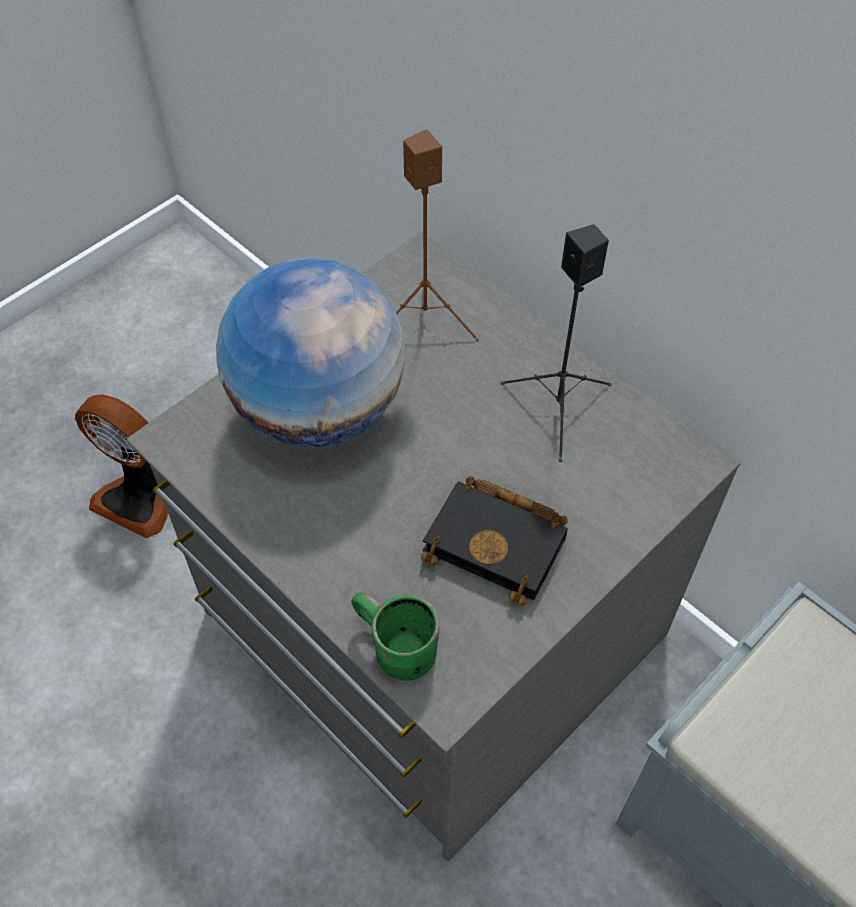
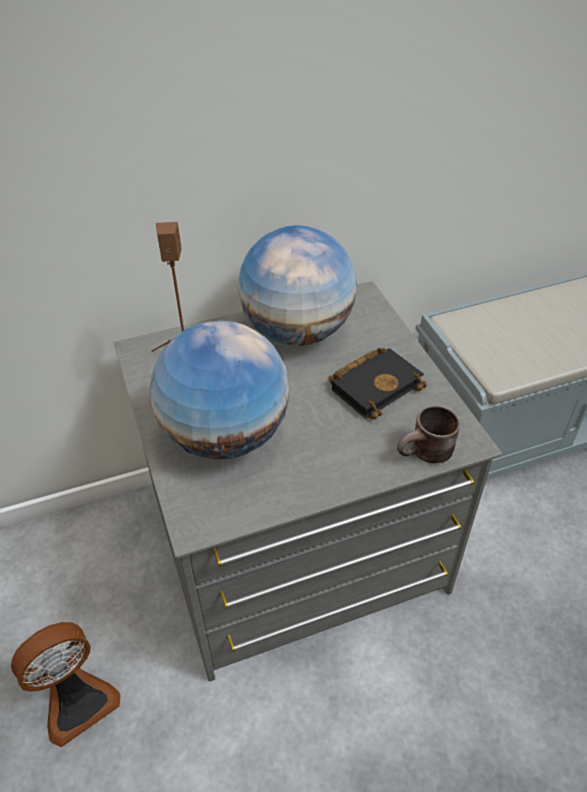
camera: 65 degrees left, 10 degrees down
green mug [351,592,439,681] -> brown mug [397,405,460,463]
black speaker [501,224,612,462] -> globe [238,225,357,346]

